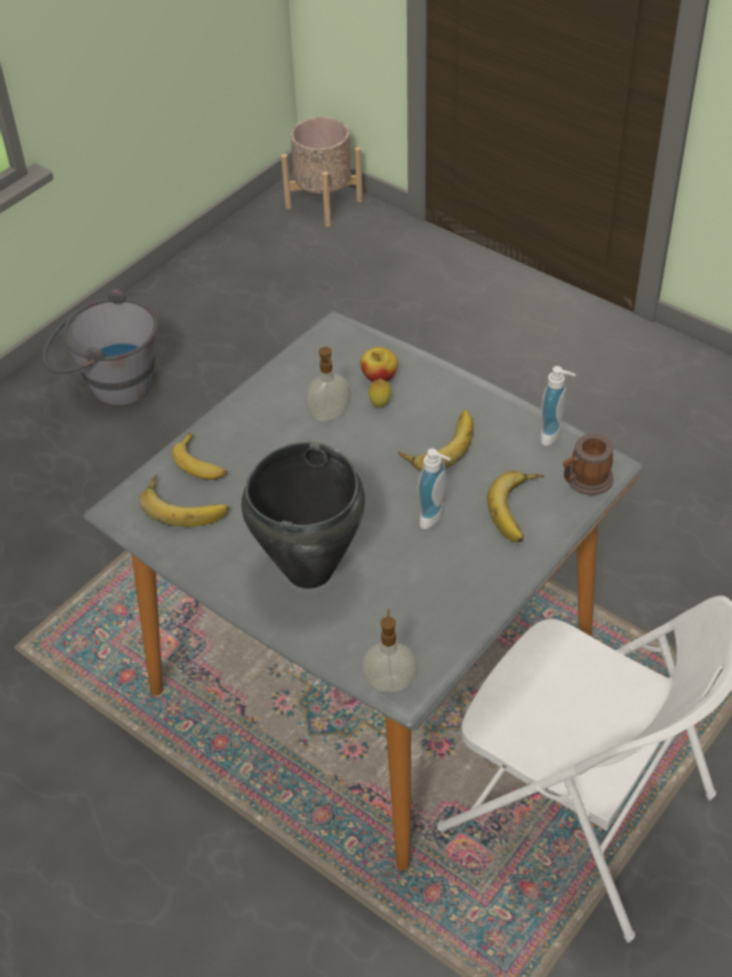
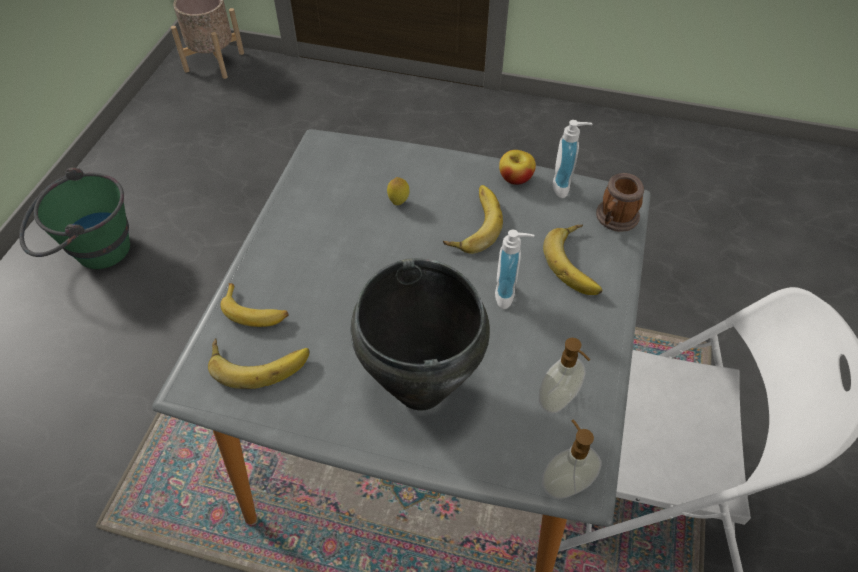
camera: 25 degrees left, 5 degrees up
grey bucket [42,289,158,405] -> green bucket [19,167,130,269]
soap dispenser [305,347,351,422] -> soap dispenser moved to [539,338,590,413]
apple [360,347,398,382] -> apple moved to [499,150,536,185]

